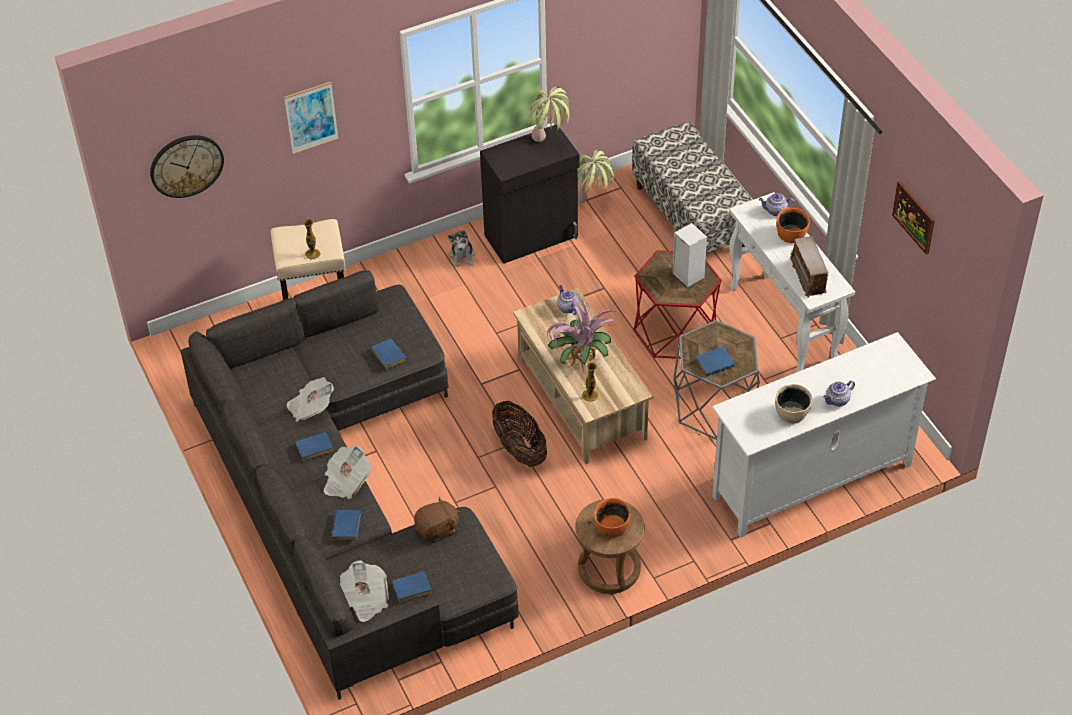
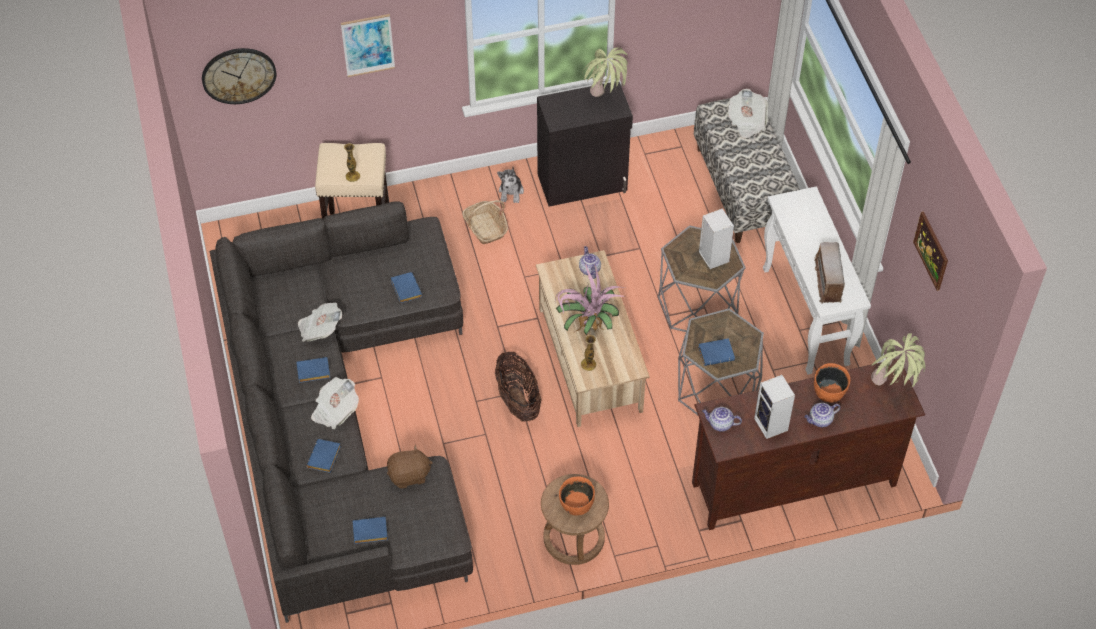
camera: 10 degrees right, 5 degrees up
newspaper [340,560,389,622] -> newspaper moved to [727,89,768,139]
potted plant [578,150,614,203] -> potted plant moved to [871,333,926,388]
red side table [634,250,722,359] -> grey side table [658,225,746,332]
white tv stand [712,332,936,538] -> brown tv stand [692,358,925,530]
teapot [759,193,795,216] -> teapot moved to [702,407,742,432]
beige bowl [775,384,812,424] -> speaker [754,375,795,439]
orange bowl [776,208,810,243] -> orange bowl moved to [814,363,850,403]
none -> basket [462,200,508,244]

